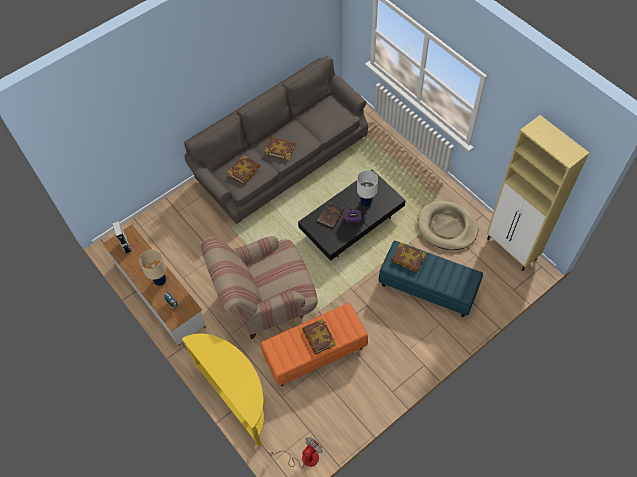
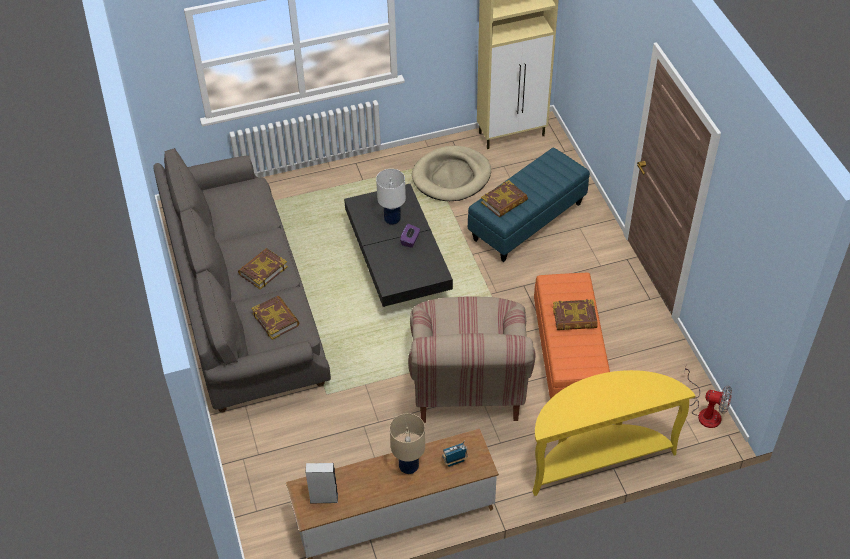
camera: 70 degrees left, 10 degrees down
fan [268,437,323,468] -> fan turned 135 degrees clockwise [684,367,732,428]
brown book [317,202,344,228] -> none

